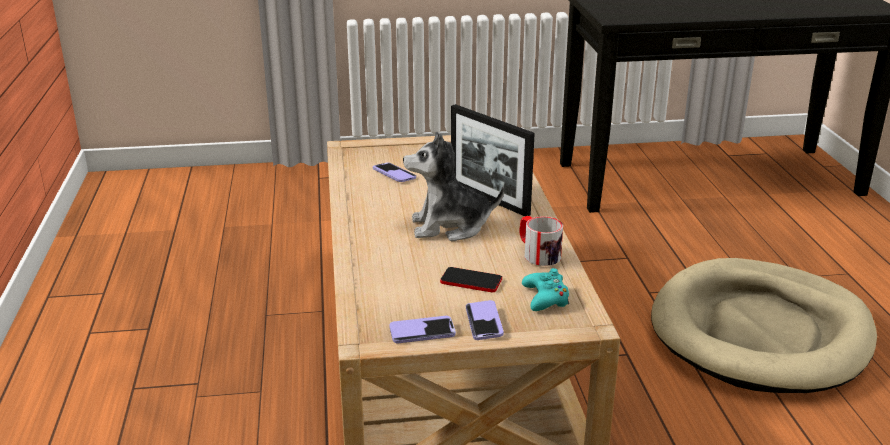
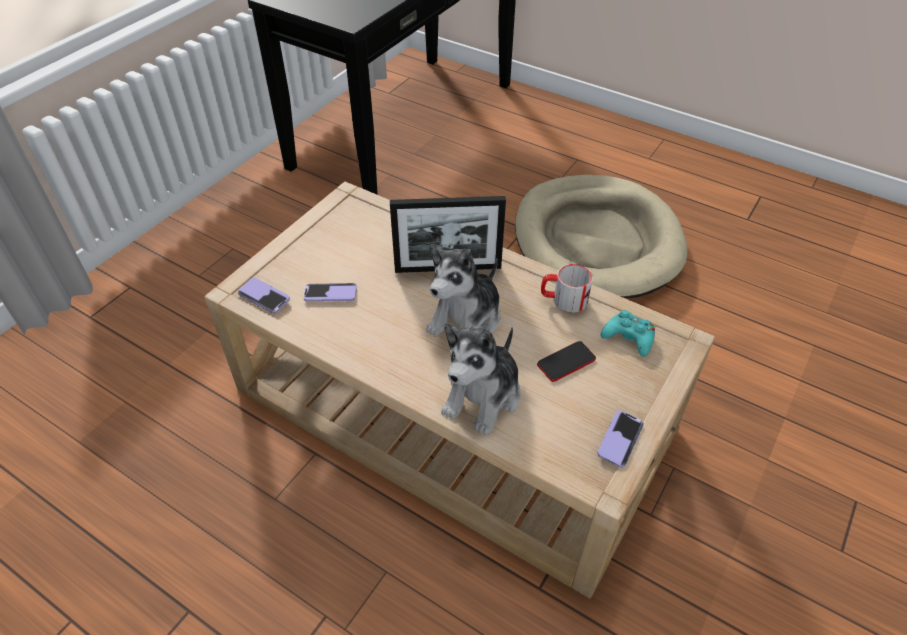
camera: 50 degrees left, 20 degrees up
phone [466,300,504,340] -> phone moved to [238,278,290,314]
none -> plush toy [441,323,521,435]

